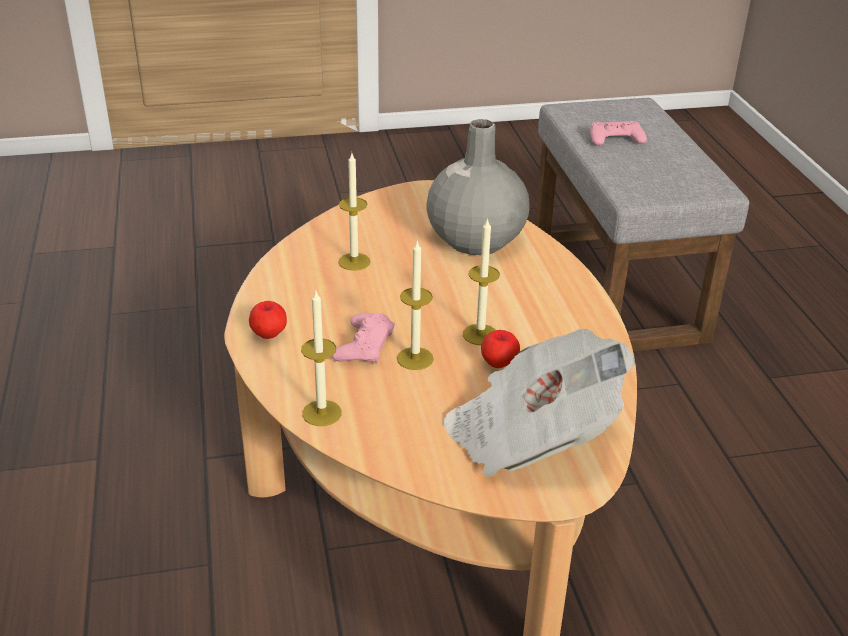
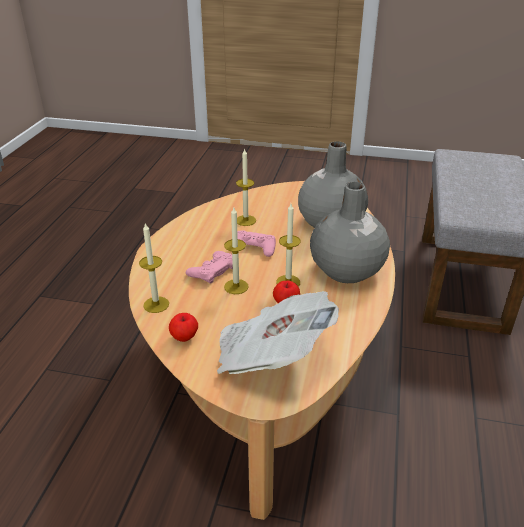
camera: 25 degrees right, 0 degrees up
apple [249,301,287,339] -> apple moved to [169,313,198,342]
pink game controller [590,121,647,146] -> pink game controller moved to [231,230,276,257]
none -> grey vase [310,182,390,283]

